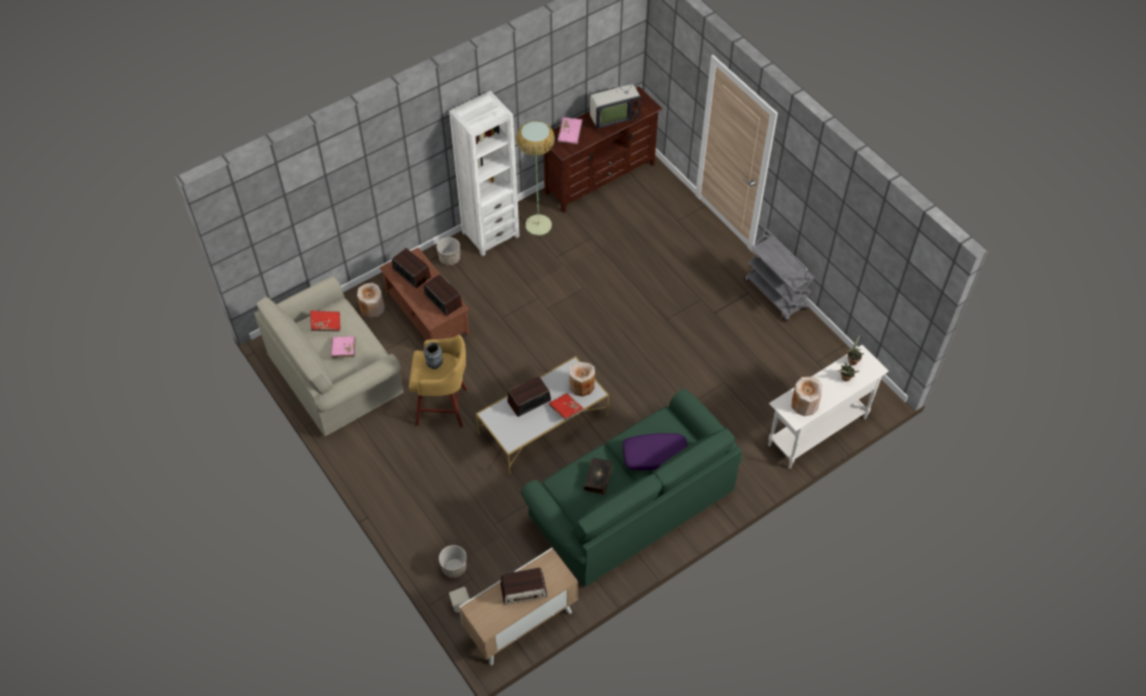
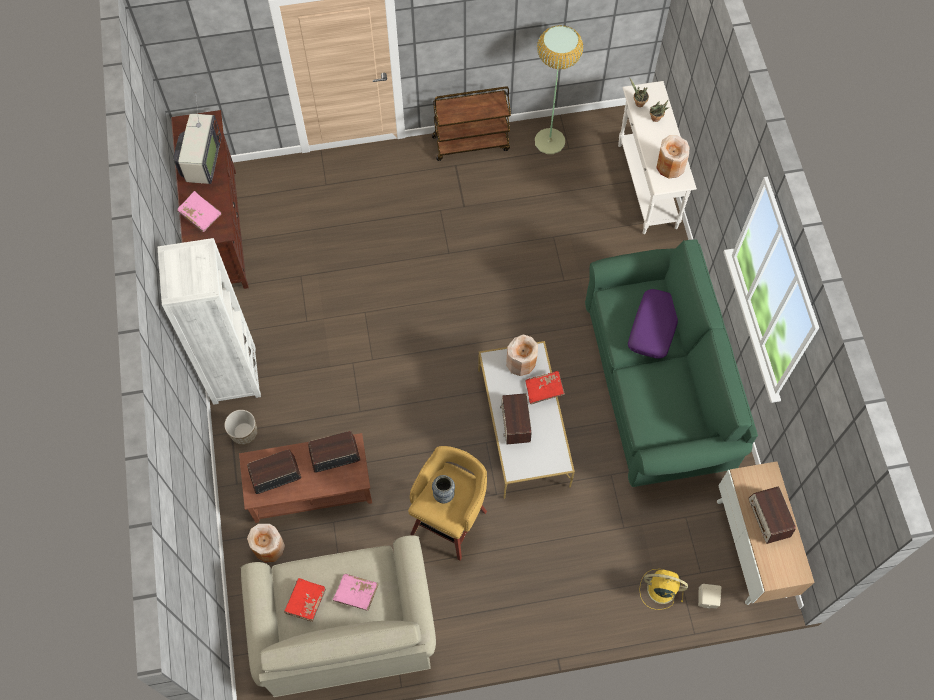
camera: 65 degrees left, 10 degrees up
planter [439,545,467,578] -> yellow fan [639,569,688,610]
radio [500,568,547,605] -> radio turned 150 degrees clockwise [749,486,796,544]
floor lamp [517,120,555,236] -> floor lamp moved to [535,25,583,154]
book [583,458,612,495] -> none
grey cart [744,228,815,321] -> brown cart [432,87,511,161]

